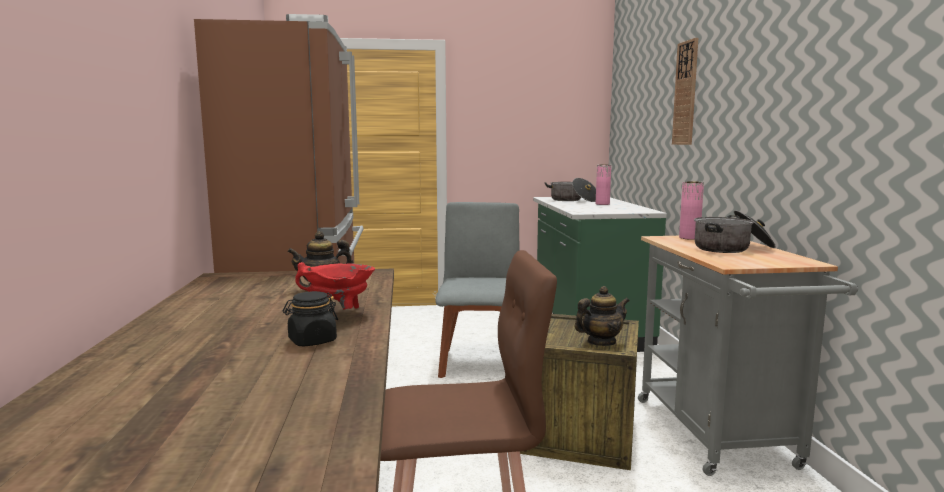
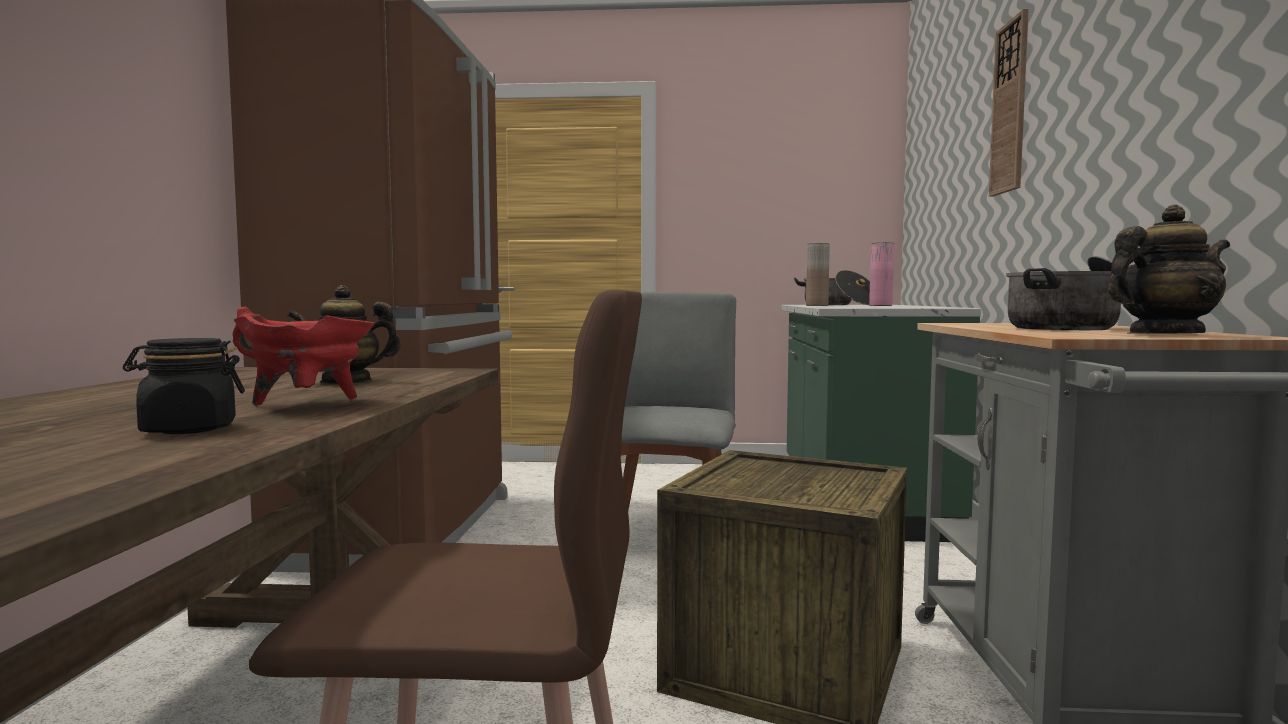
camera: 10 degrees right, 5 degrees down
teapot [575,286,629,346] -> teapot moved to [1108,204,1230,334]
pink vase [679,181,704,240] -> none
none -> brown vase [806,243,830,306]

